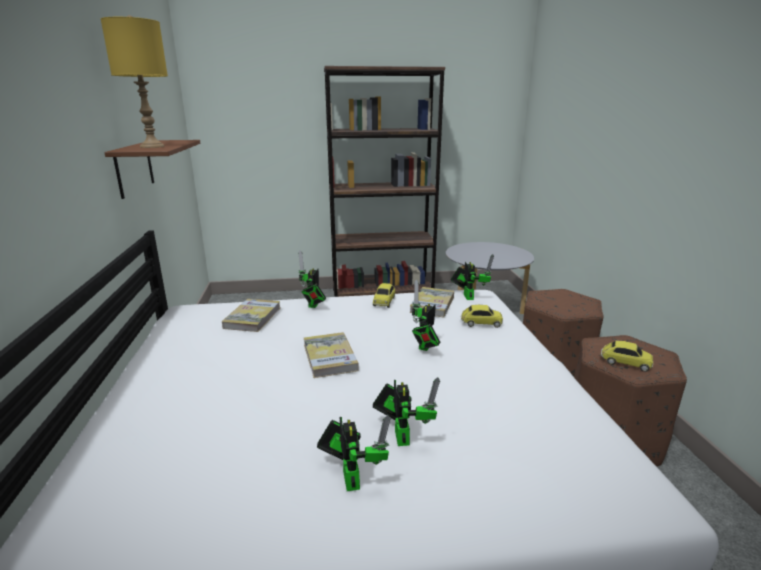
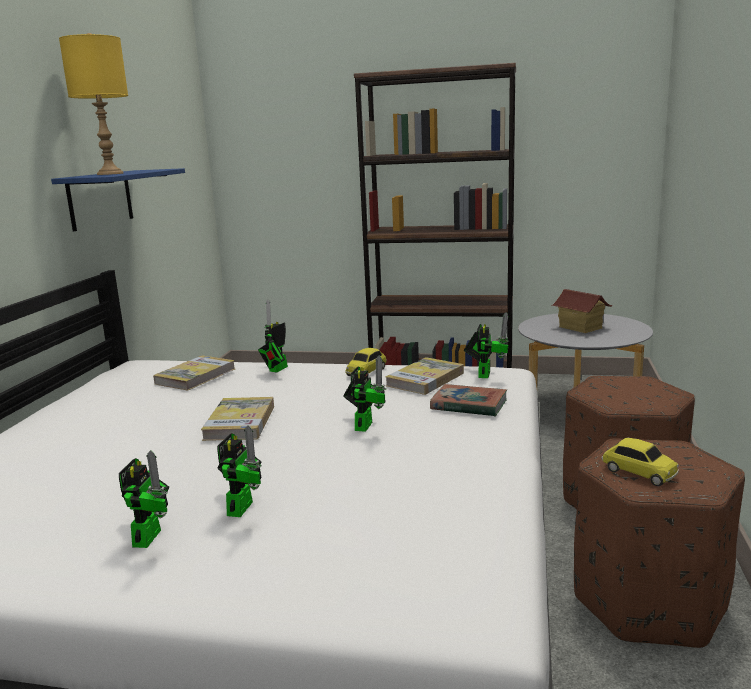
camera: 20 degrees right, 5 degrees down
brown shelf [104,140,200,199] -> blue shelf [51,168,185,231]
toy robot [412,279,440,351] -> toy robot turned 150 degrees clockwise [343,355,386,432]
toy car [461,305,503,328] -> book [430,384,507,417]
none -> toy house [552,289,613,333]

